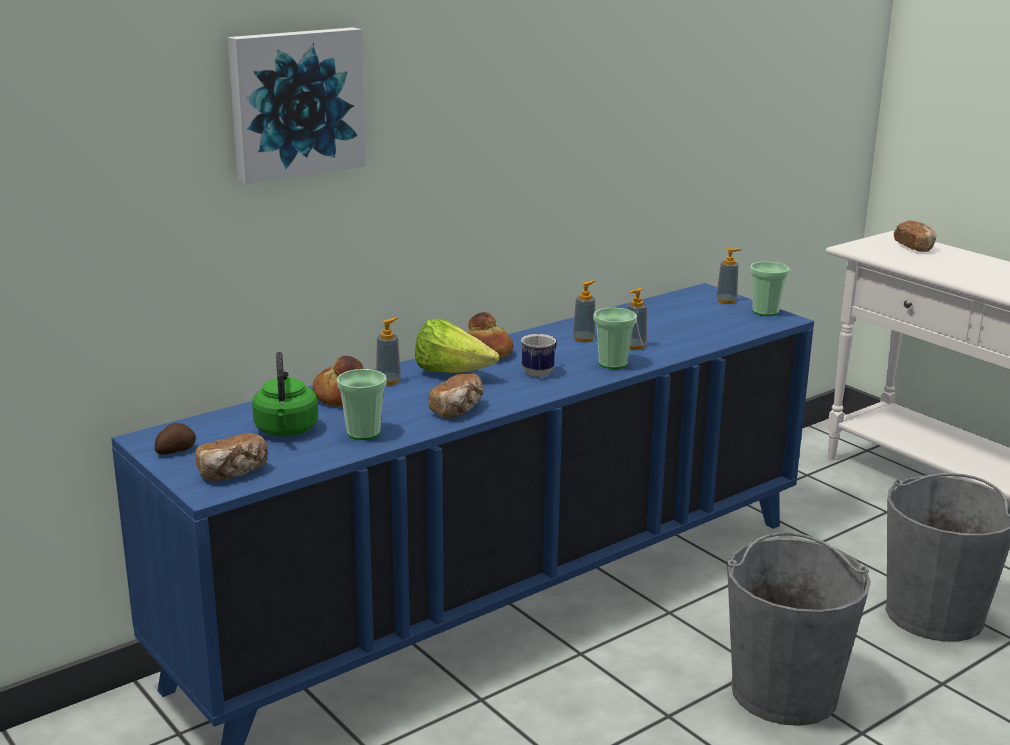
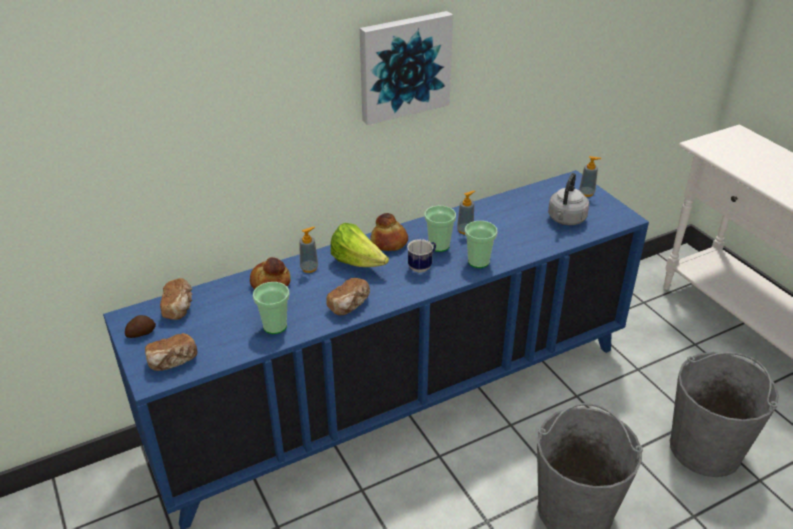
camera: 10 degrees right, 15 degrees up
picture [228,27,366,184] -> picture moved to [360,11,453,125]
green kettle [252,352,318,436] -> none
soap dispenser [627,288,647,350] -> none
cup [750,262,790,316] -> cup moved to [424,206,456,252]
bread [894,221,936,252] -> bread moved to [160,278,193,320]
none -> grey kettle [548,173,589,225]

